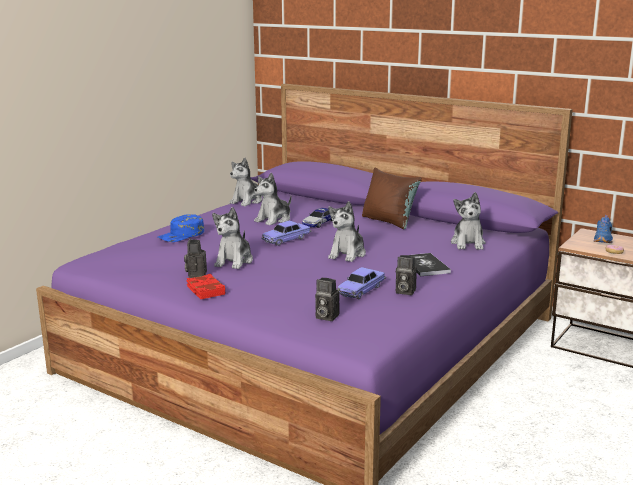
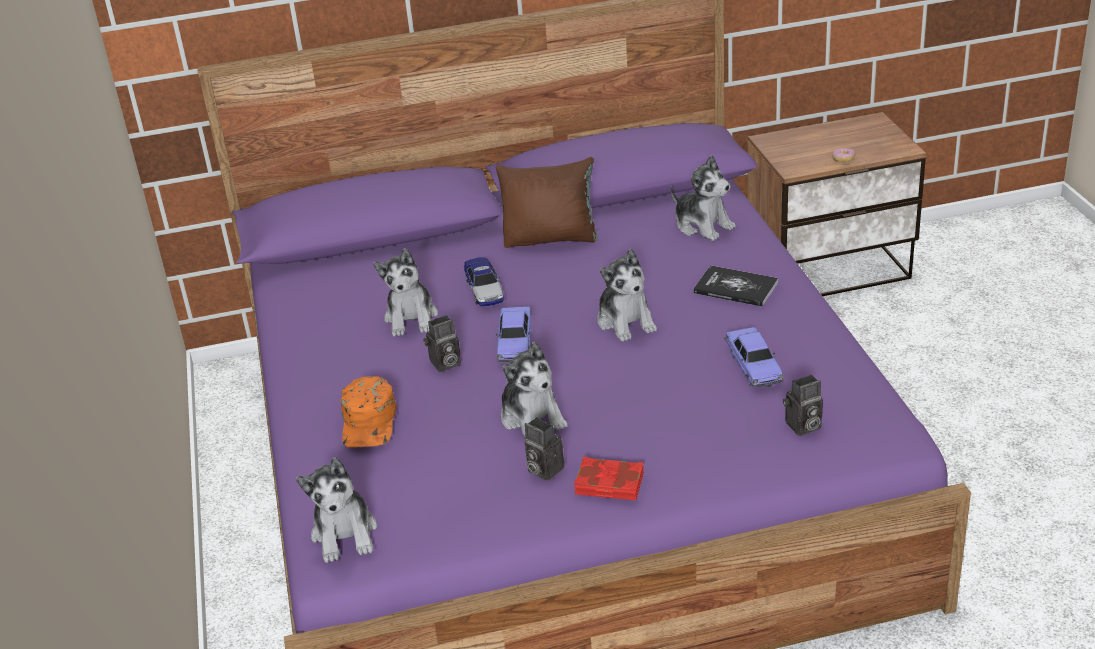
camera: 45 degrees left, 15 degrees up
blue cap [157,214,204,242] -> orange cap [341,376,396,448]
plush toy [229,158,262,206] -> plush toy moved to [296,457,377,563]
camera [396,255,417,295] -> camera moved to [423,315,461,372]
blue shoe [593,215,613,243] -> none

